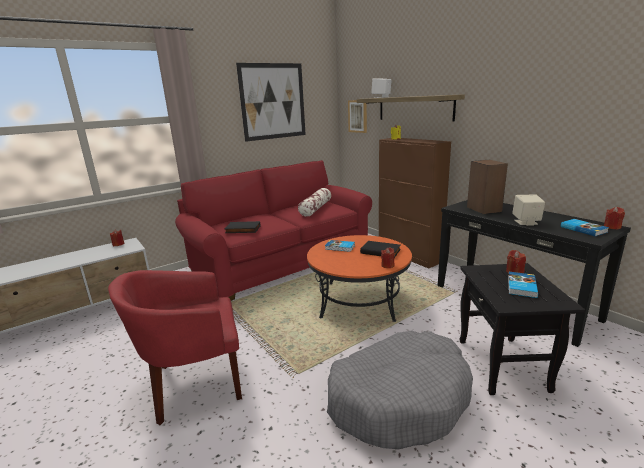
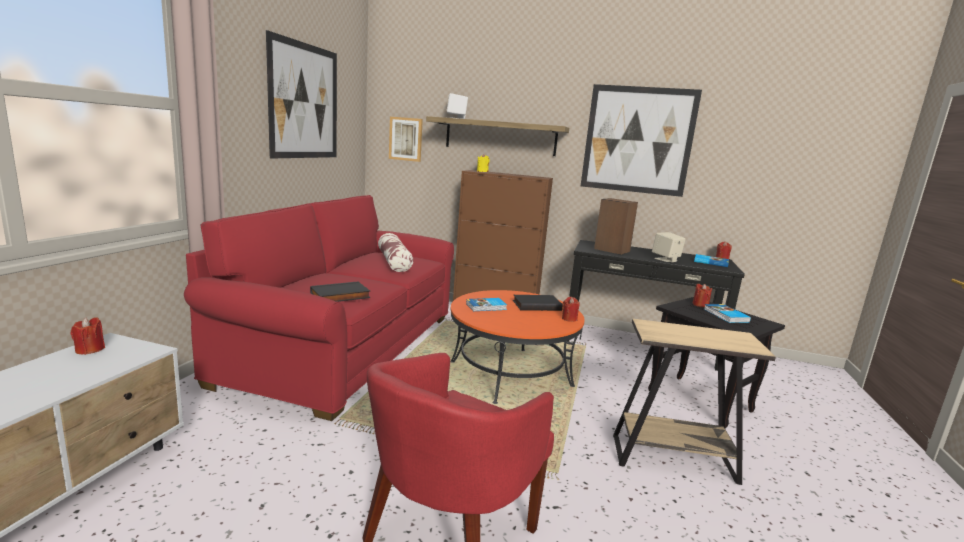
camera: 40 degrees left, 5 degrees down
grey dog bed [327,331,473,449] -> beige side table [613,319,776,485]
none -> picture [581,84,702,197]

